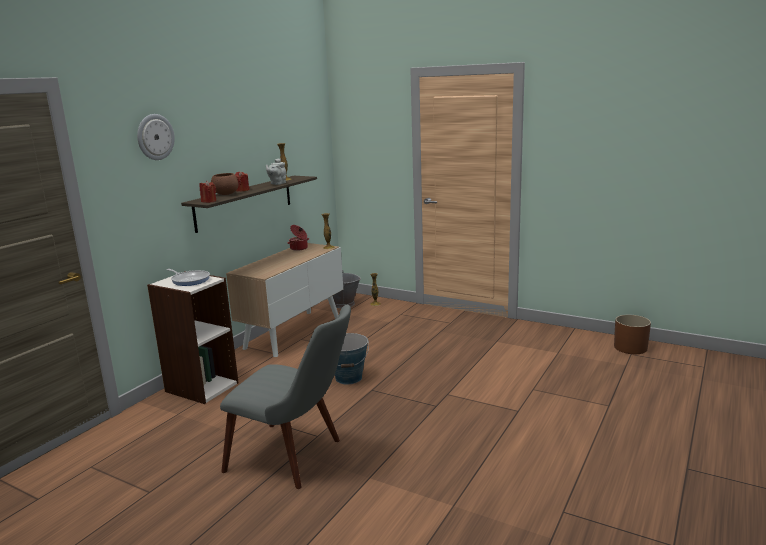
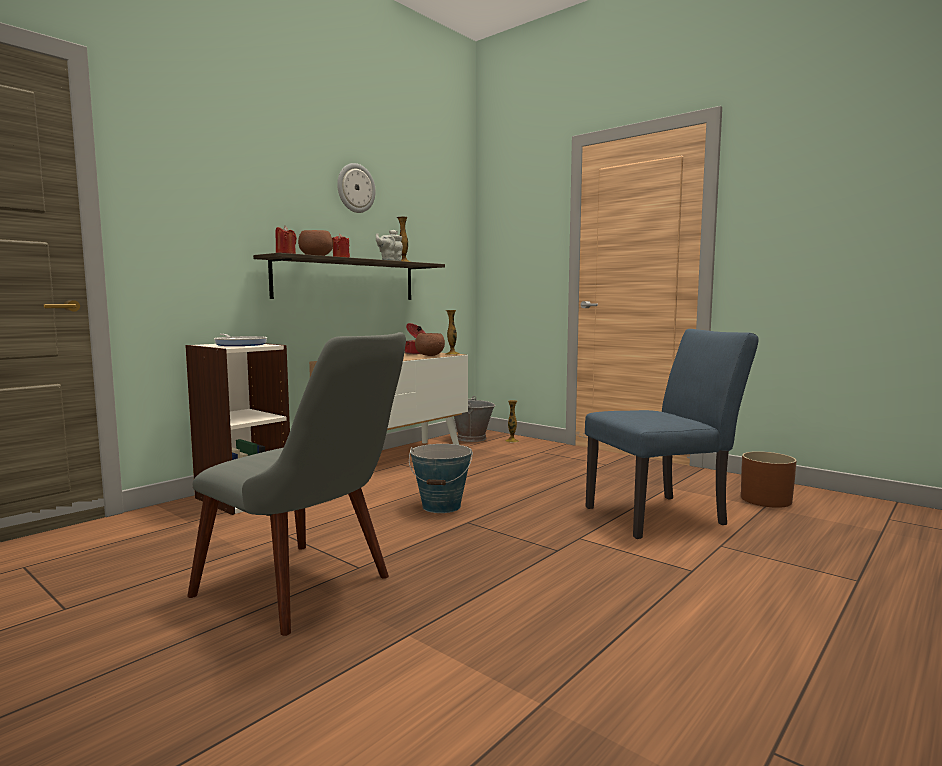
camera: 10 degrees right, 10 degrees down
wall clock [137,114,175,160] -> wall clock moved to [337,163,376,213]
brown planter [614,314,651,354] -> brown planter moved to [741,451,797,508]
none -> brown bowl [415,333,445,356]
none -> blue chair [585,329,759,539]

